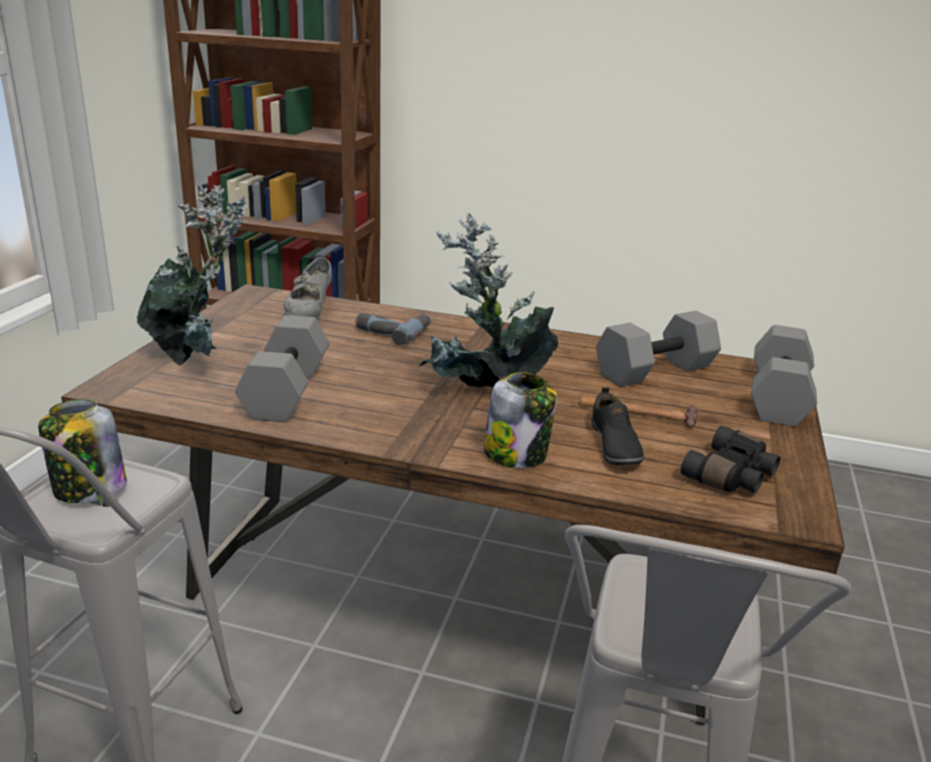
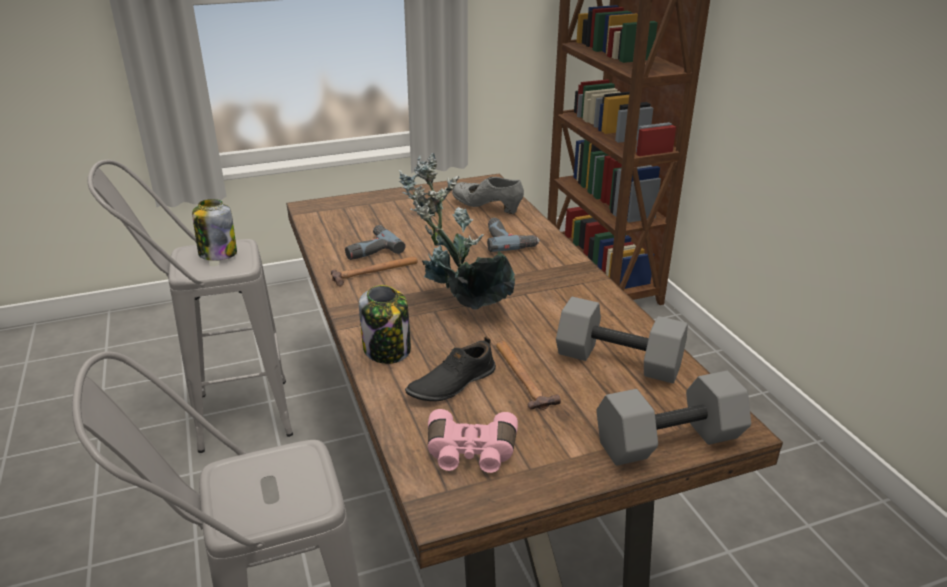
camera: 55 degrees right, 5 degrees up
potted plant [137,185,248,366] -> none
grey dumbbell [235,315,329,422] -> power drill [345,225,406,260]
grey shoe [284,257,332,319] -> grey shoe turned 60 degrees clockwise [452,176,524,214]
black binoculars [681,426,780,493] -> pink binoculars [428,409,518,473]
none -> hammer [331,256,418,286]

